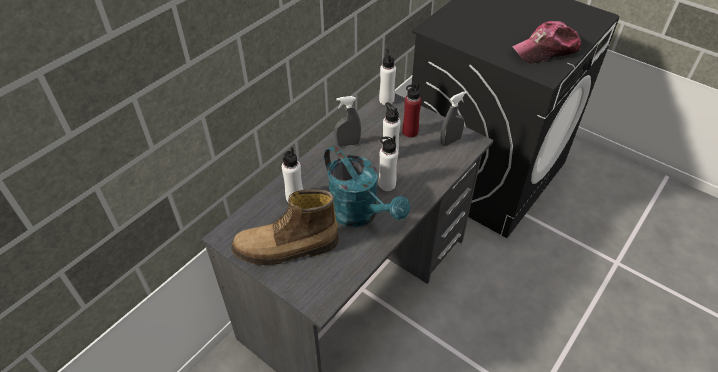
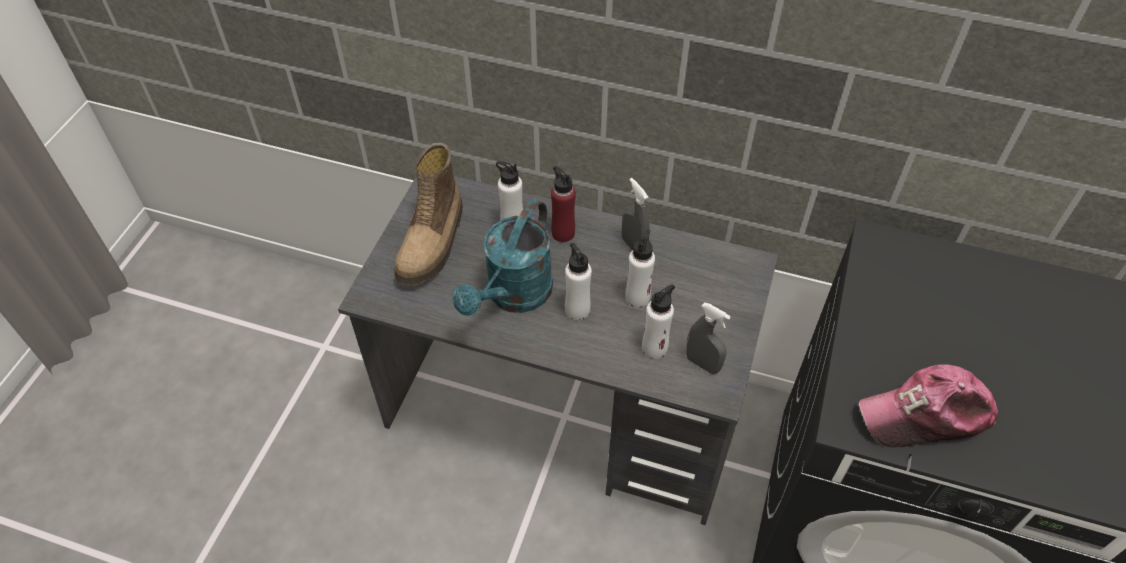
camera: 70 degrees right, 5 degrees up
boot [231,189,339,265] -> boot turned 135 degrees counterclockwise [394,143,463,286]
white bottle [379,49,396,105] -> white bottle moved to [642,285,675,359]
red bottle [402,83,422,138] -> red bottle moved to [551,166,576,242]
cap [512,21,581,64] -> cap turned 60 degrees counterclockwise [859,364,998,447]

